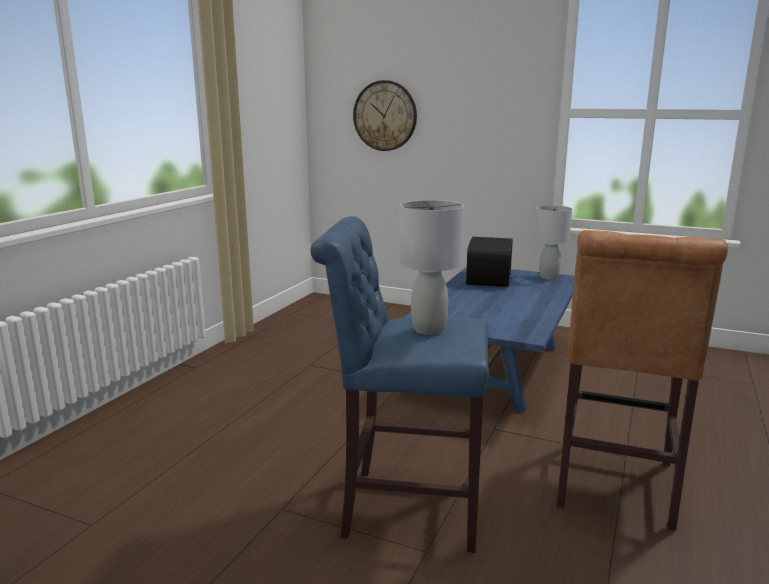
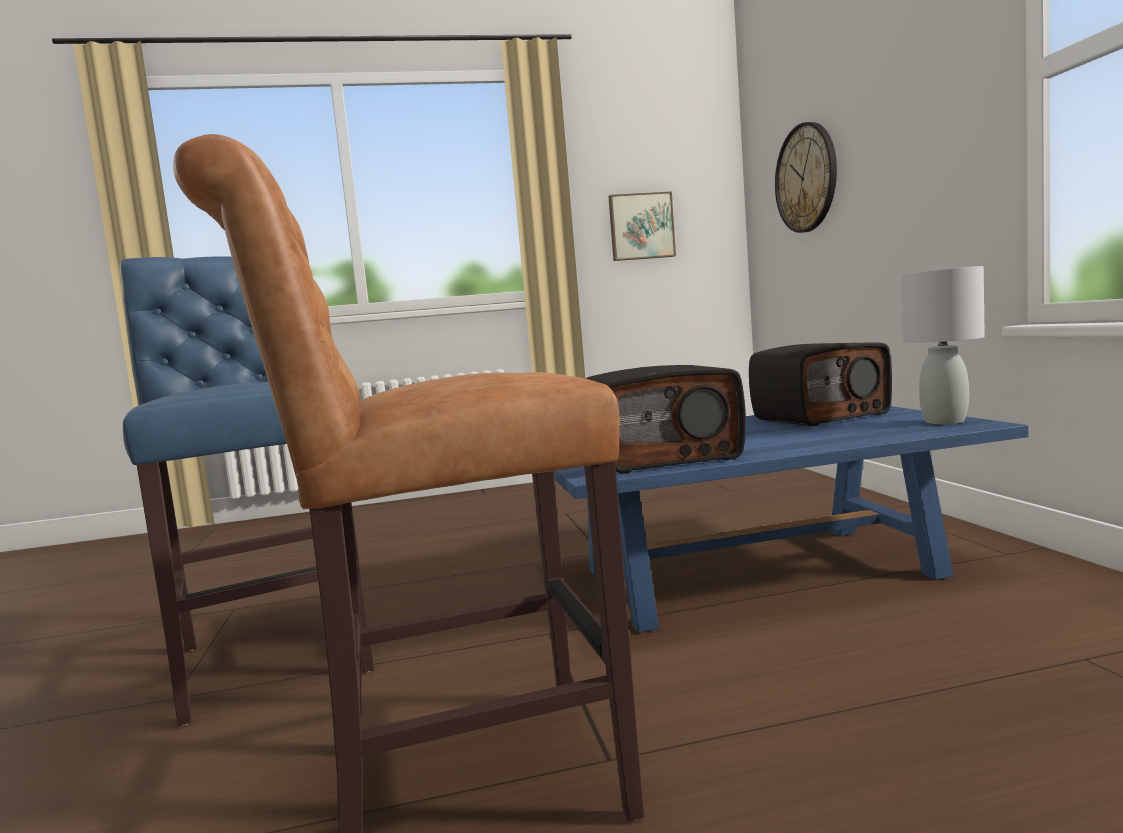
camera: 55 degrees right, 10 degrees down
grey table lamp [400,200,464,335] -> none
none -> radio [586,365,746,474]
none -> picture [608,192,676,261]

